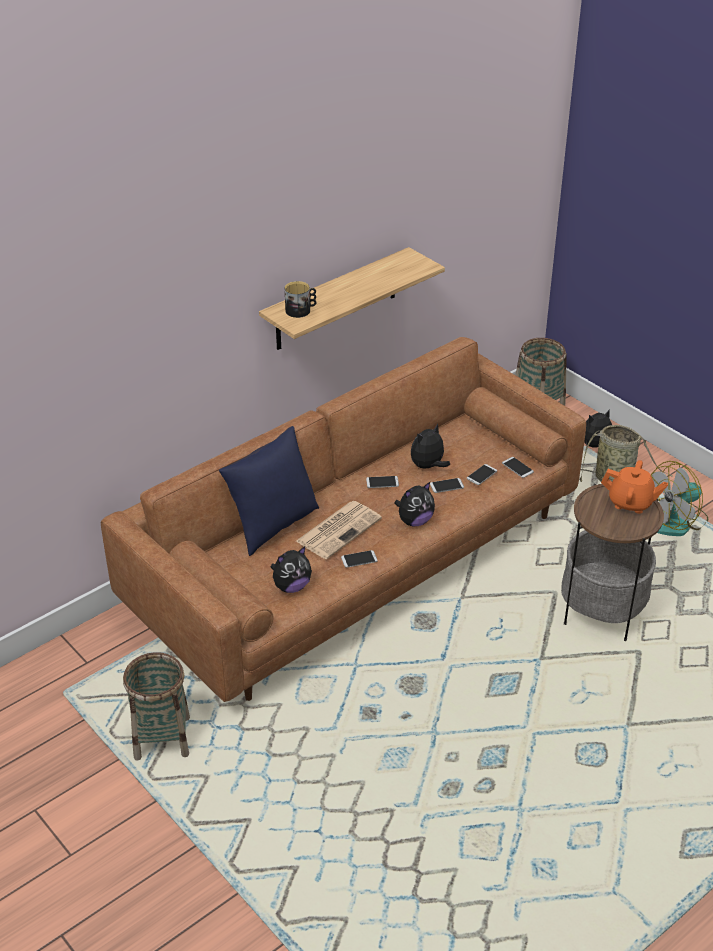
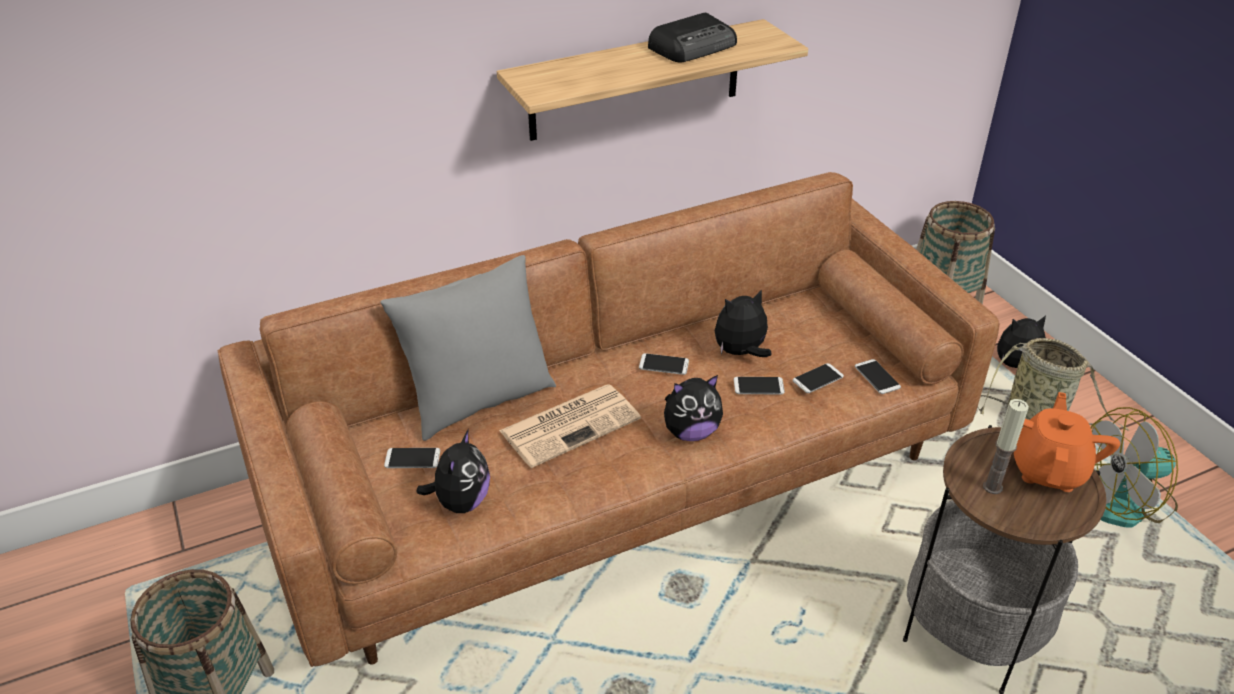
camera: 15 degrees right, 0 degrees up
blue pillow [219,426,319,556] -> grey pillow [380,255,556,441]
plush toy [270,547,312,593] -> plush toy turned 60 degrees counterclockwise [417,429,490,513]
mug [285,281,316,318] -> none
phone [341,550,378,568] -> phone moved to [384,448,440,468]
orange teapot [601,460,668,514] -> orange teapot turned 105 degrees counterclockwise [1014,392,1120,492]
none -> radio [648,13,737,63]
none -> candle [983,399,1029,494]

